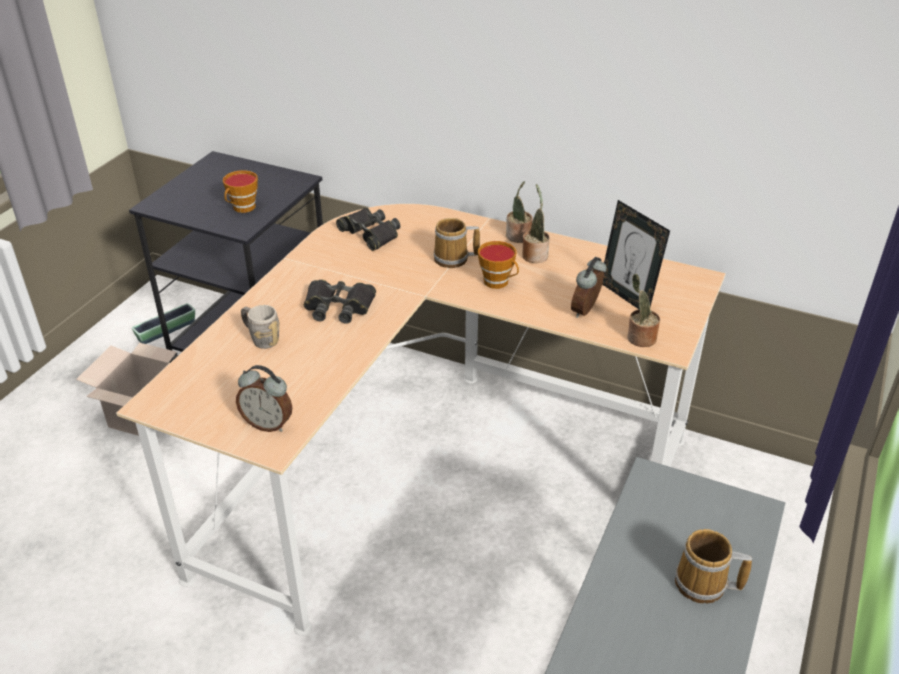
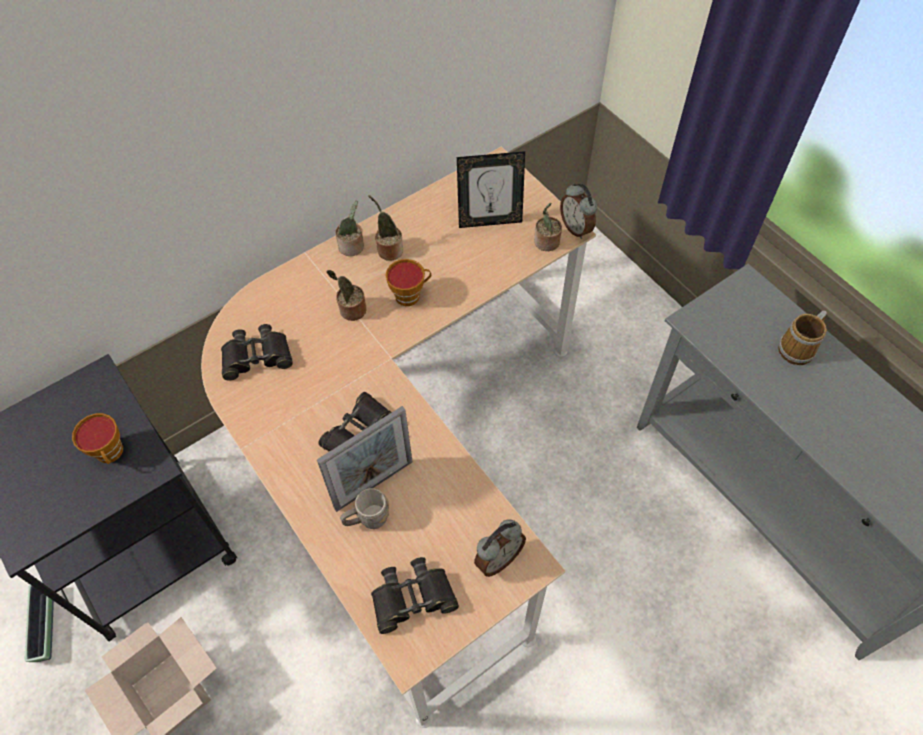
camera: 60 degrees left, 20 degrees up
mug [434,218,480,268] -> potted plant [326,270,367,321]
alarm clock [571,257,607,318] -> alarm clock moved to [560,183,597,239]
none -> picture frame [317,406,413,512]
none -> black binoculars [371,557,459,634]

